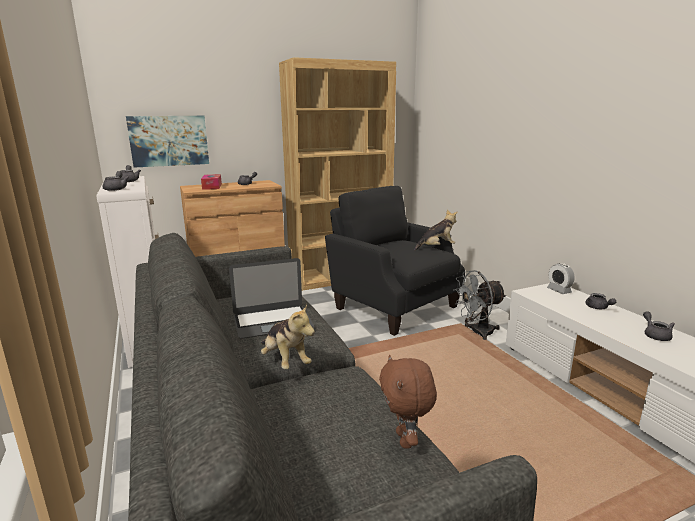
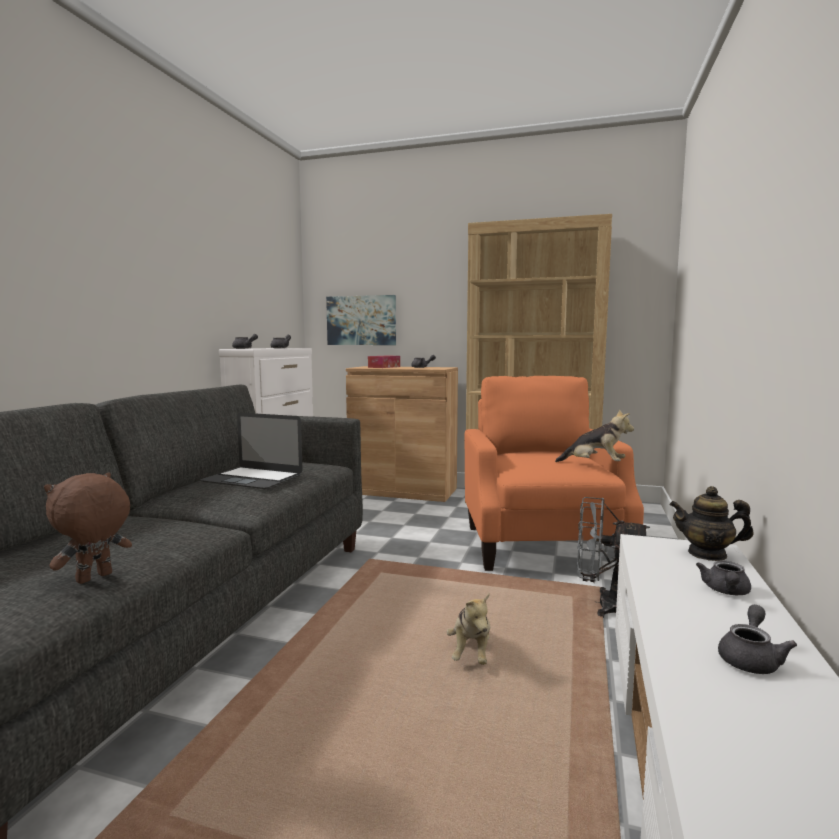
camera: 40 degrees right, 10 degrees down
plush toy [261,304,315,369] -> plush toy moved to [447,594,490,665]
black armchair [325,186,465,336] -> orange armchair [465,376,644,571]
alarm clock [547,263,574,294] -> teapot [670,486,753,561]

